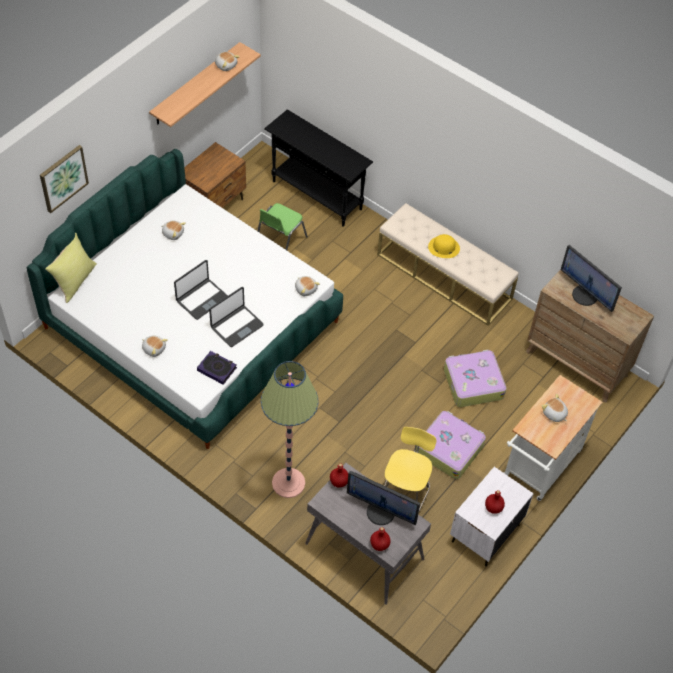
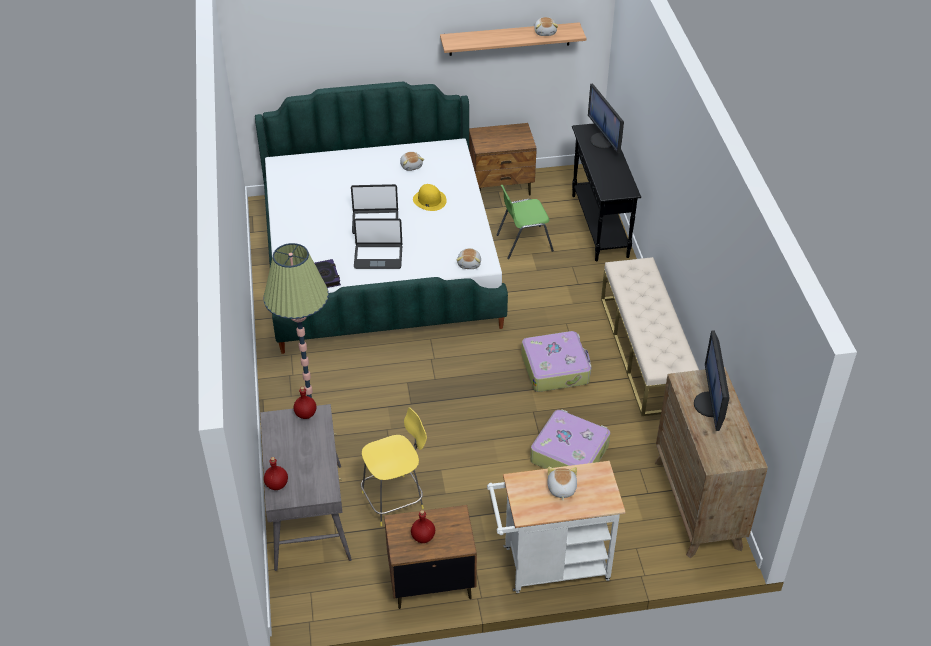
camera: 45 degrees right, 10 degrees down
picture [40,145,89,213] -> none
yellow pillow [45,232,97,303] -> none
plush toy [142,335,168,357] -> none
monitor [347,471,420,525] -> monitor moved to [588,83,624,153]
suitcase [415,411,486,479] -> suitcase moved to [521,331,591,392]
yellow hat [428,234,460,258] -> yellow hat moved to [413,184,447,211]
white nightstand [450,467,534,566] -> brown nightstand [384,505,477,609]

